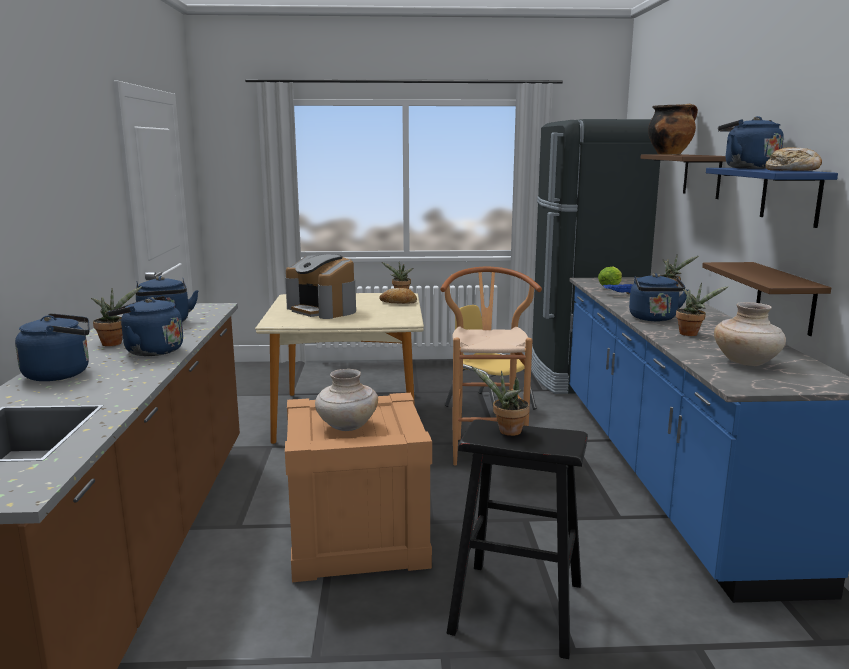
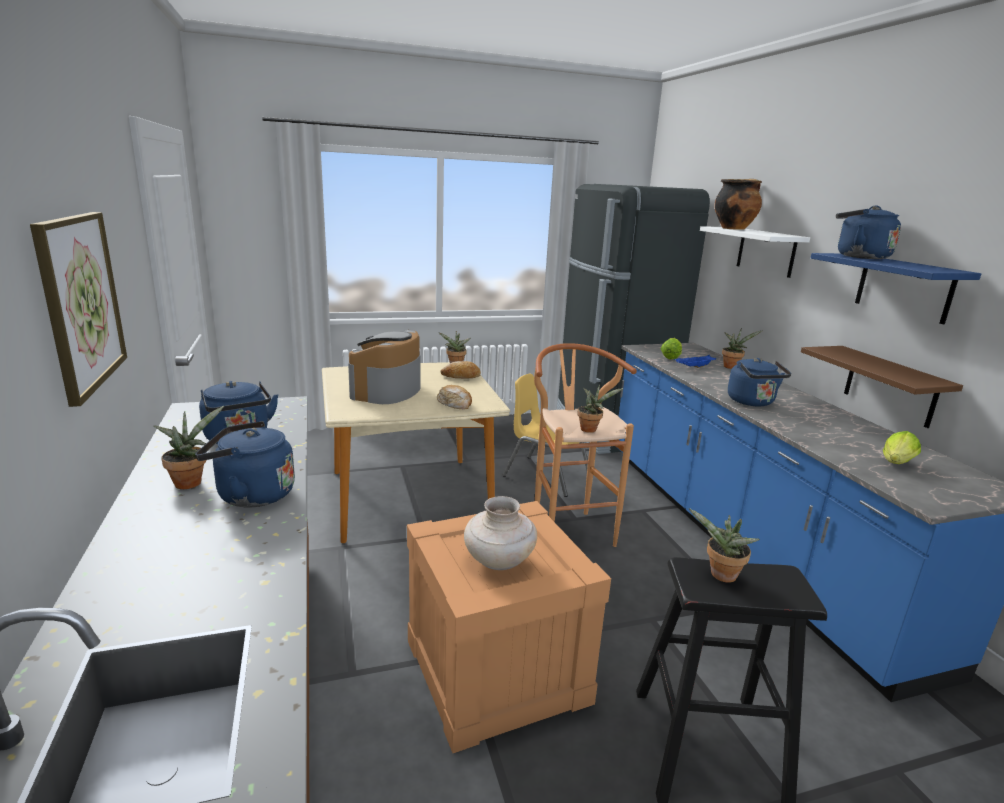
camera: 15 degrees left, 5 degrees up
blue kettle [15,313,90,381] -> none
coffee machine [285,254,356,319] -> coffee machine turned 75 degrees clockwise [348,329,421,404]
brown shelf [640,154,726,199] -> white shelf [700,226,810,278]
potted plant [676,283,729,336] -> potted plant moved to [578,384,623,433]
beige vase [714,302,786,366] -> lettuce [883,431,921,464]
bread [766,147,822,171] -> bread moved to [437,385,472,409]
none -> picture [30,212,127,407]

